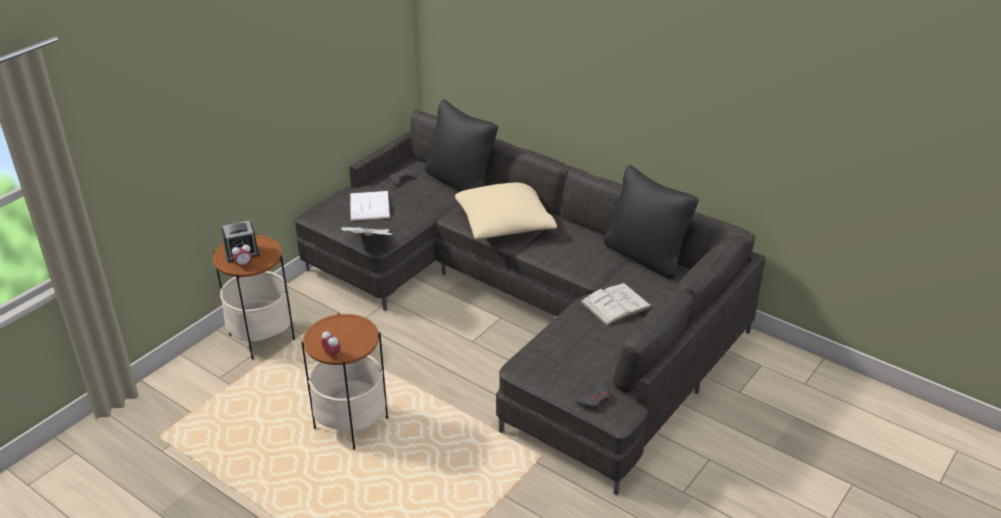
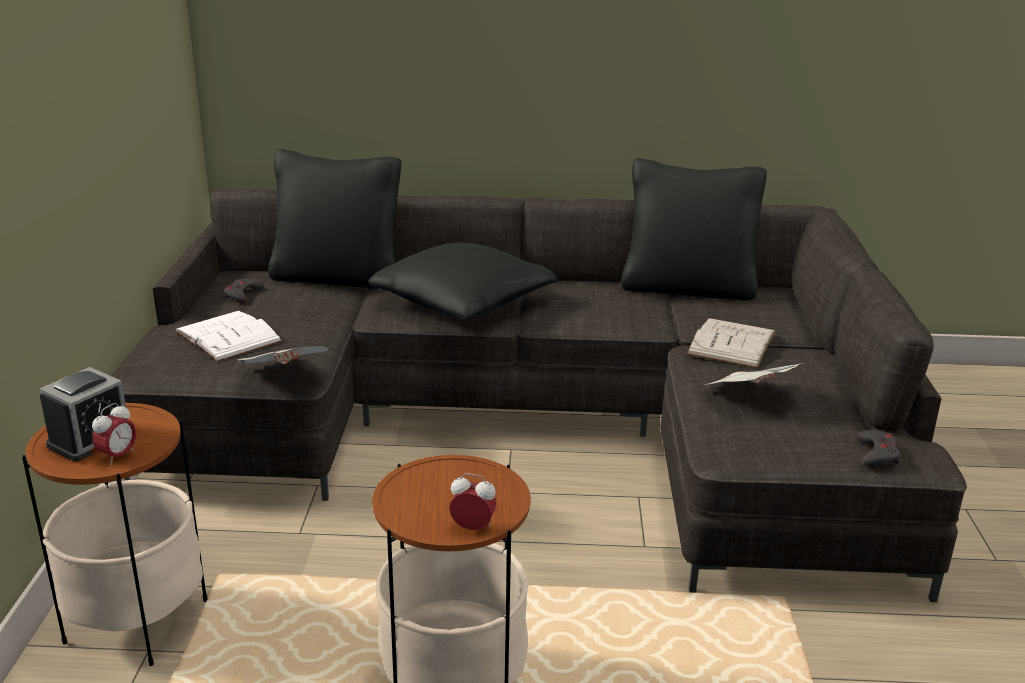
camera: 35 degrees left, 10 degrees down
beige pillow [455,183,557,239] -> black pillow [368,242,558,320]
none -> newspaper [704,363,803,385]

